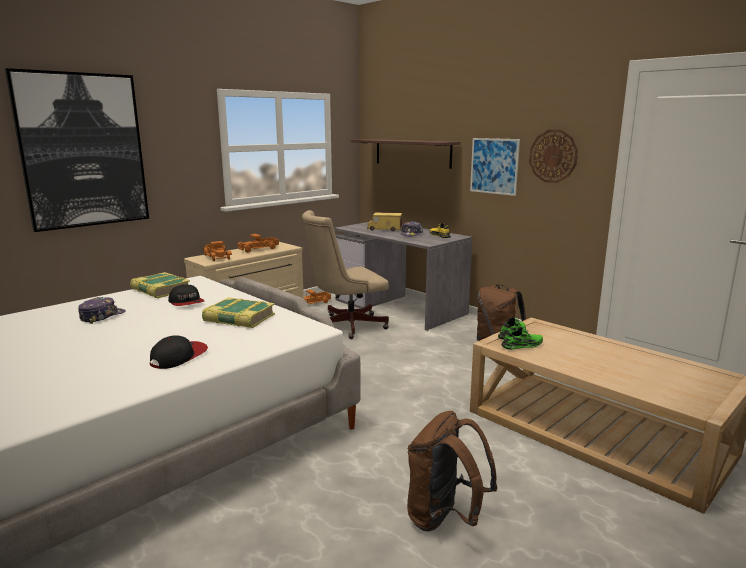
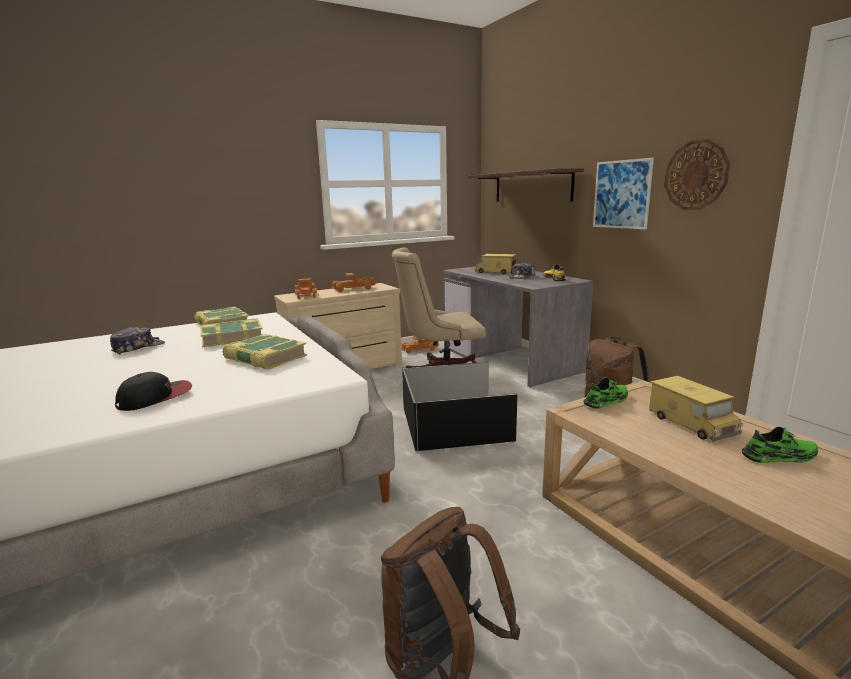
camera: 15 degrees right, 0 degrees up
picture [5,68,149,232] -> none
cap [168,284,204,306] -> book [200,318,262,347]
green shoe [501,327,543,350] -> green shoe moved to [742,427,818,463]
none -> black storage box [402,362,518,451]
none -> toy truck [649,376,743,442]

